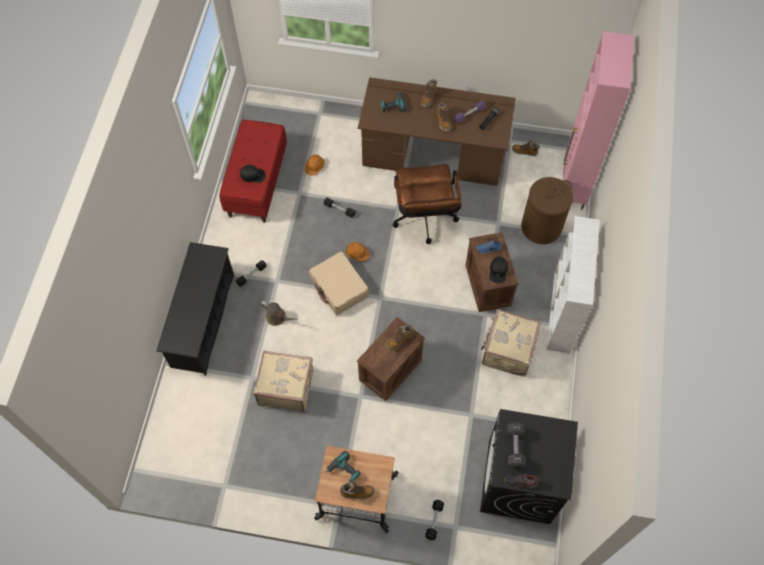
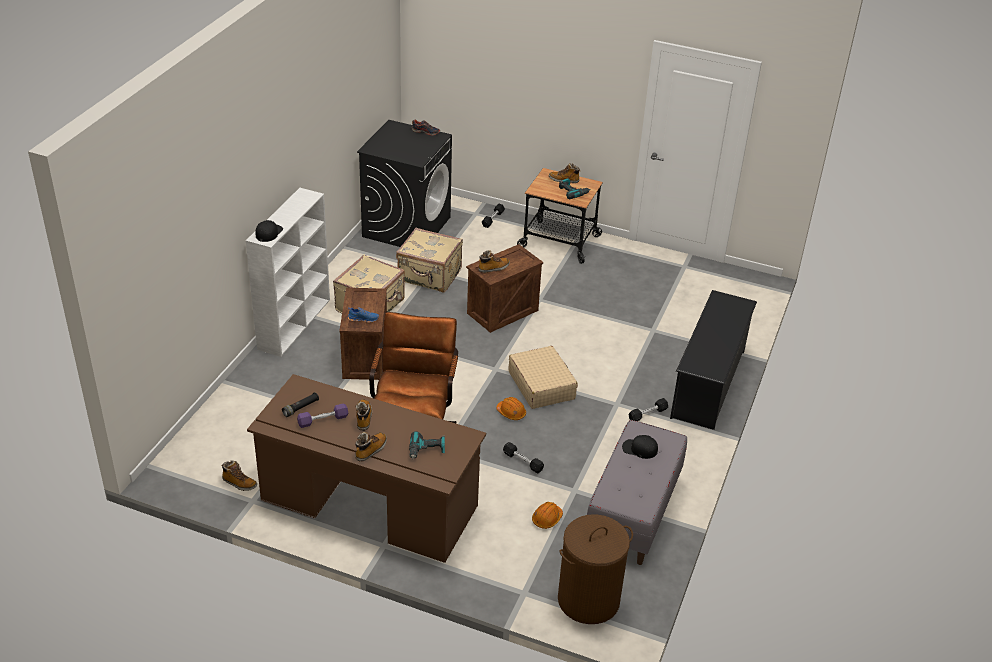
camera: 170 degrees left, 25 degrees down
red bench [219,120,287,223] -> grey bench [587,420,687,565]
beige suitcase [253,351,313,412] -> beige suitcase moved to [396,228,463,292]
brown watering can [260,301,298,326] -> none
black cap [489,257,508,283] -> black cap moved to [255,220,283,242]
black dumbbell [507,422,526,469] -> none
brown laundry basket [521,177,573,244] -> brown laundry basket moved to [558,514,633,624]
pink cabinet [562,31,634,210] -> none

